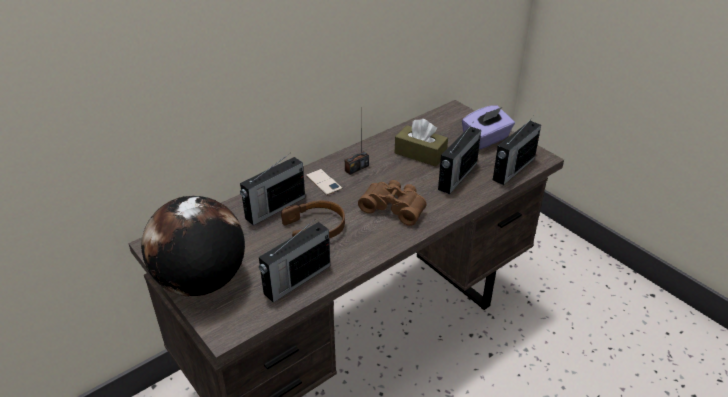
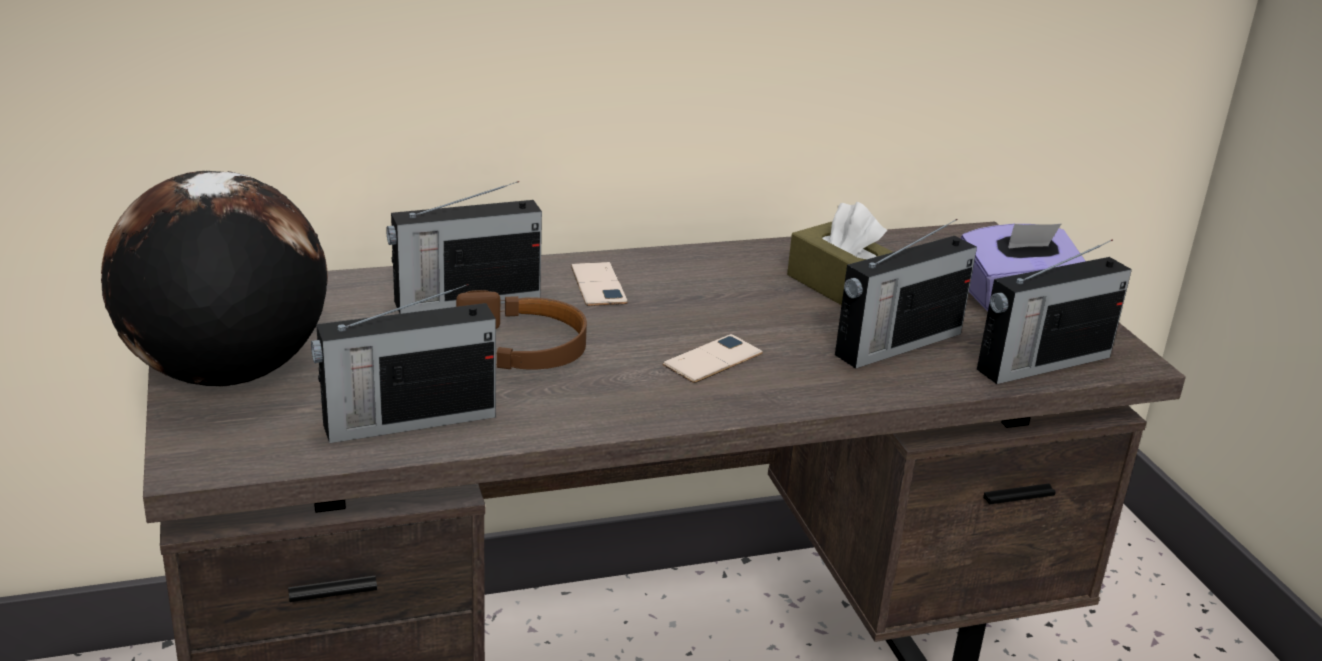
camera: 20 degrees right, 10 degrees down
radio [345,112,369,175] -> none
brown binoculars [358,180,427,226] -> phone [663,334,763,383]

